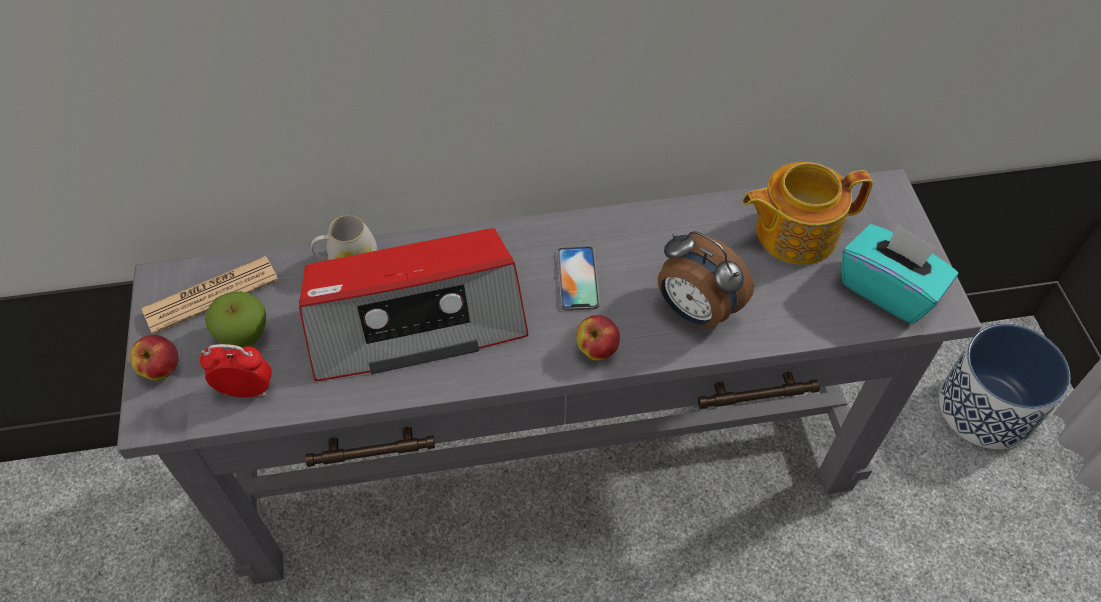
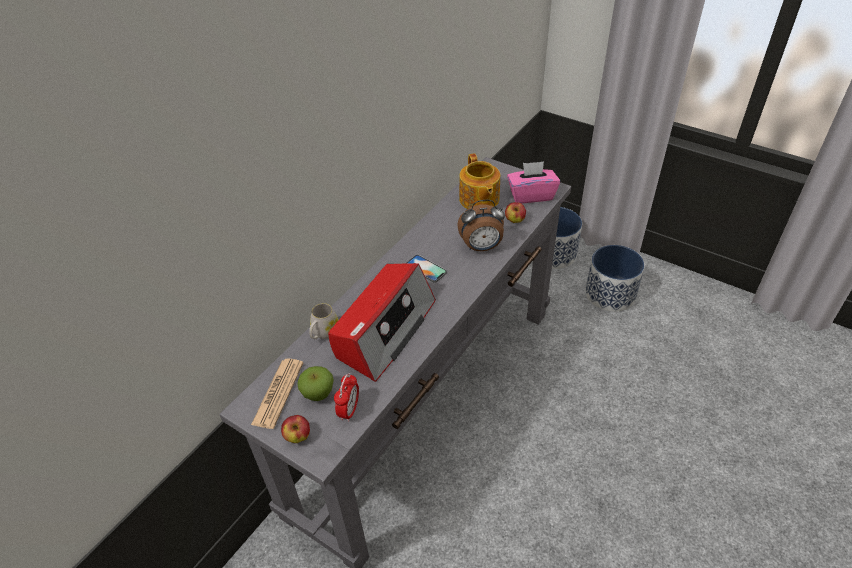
camera: 45 degrees left, 10 degrees down
alarm clock [200,344,272,397] -> alarm clock turned 150 degrees clockwise [334,373,359,422]
apple [576,315,620,361] -> apple moved to [505,202,526,223]
teapot [742,162,873,265] -> teapot turned 45 degrees counterclockwise [459,153,500,209]
turquoise tissue box [842,223,958,324] -> pink tissue box [507,162,560,204]
none -> planter [586,245,645,312]

